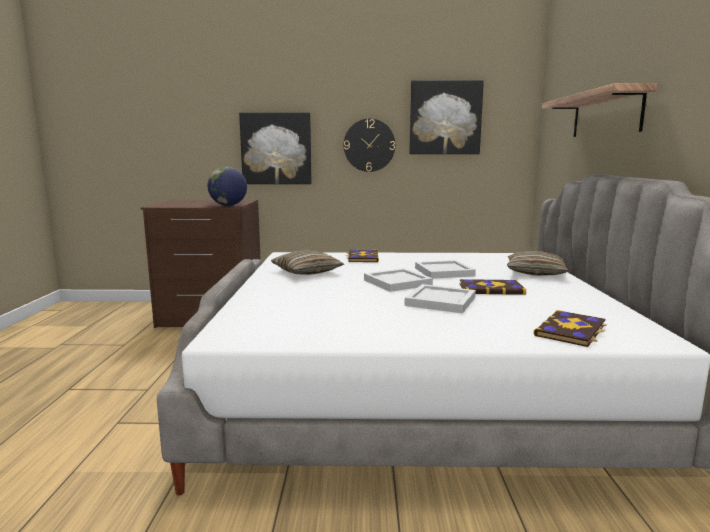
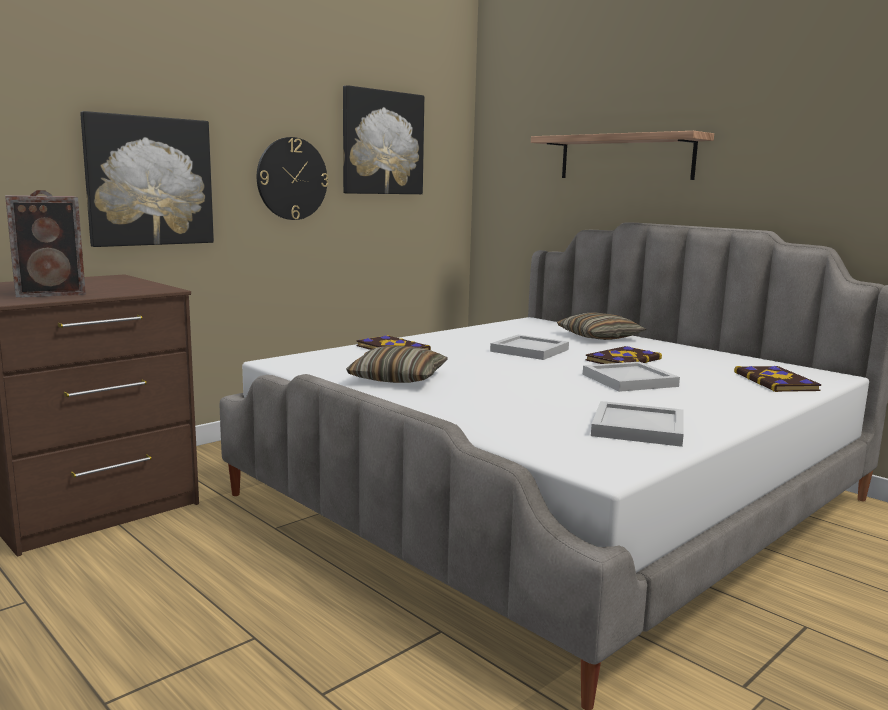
camera: 45 degrees left, 0 degrees up
globe [208,167,247,206] -> none
white tray [364,268,433,292] -> white tray moved to [591,401,684,447]
none -> speaker [5,190,86,298]

